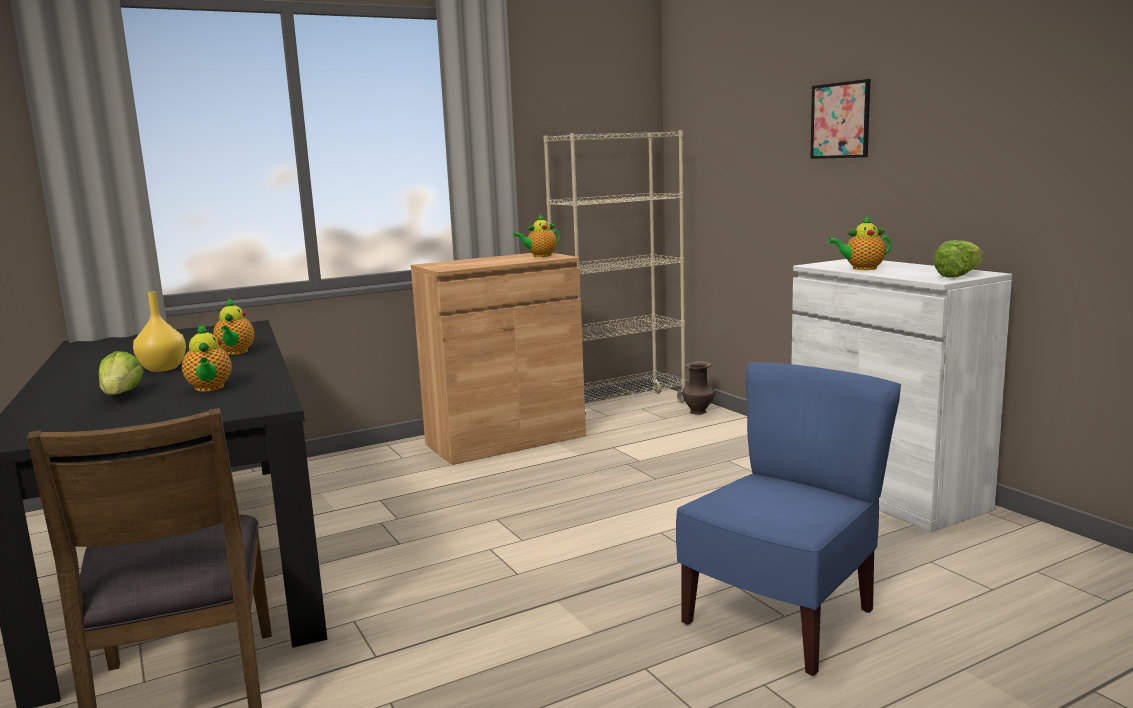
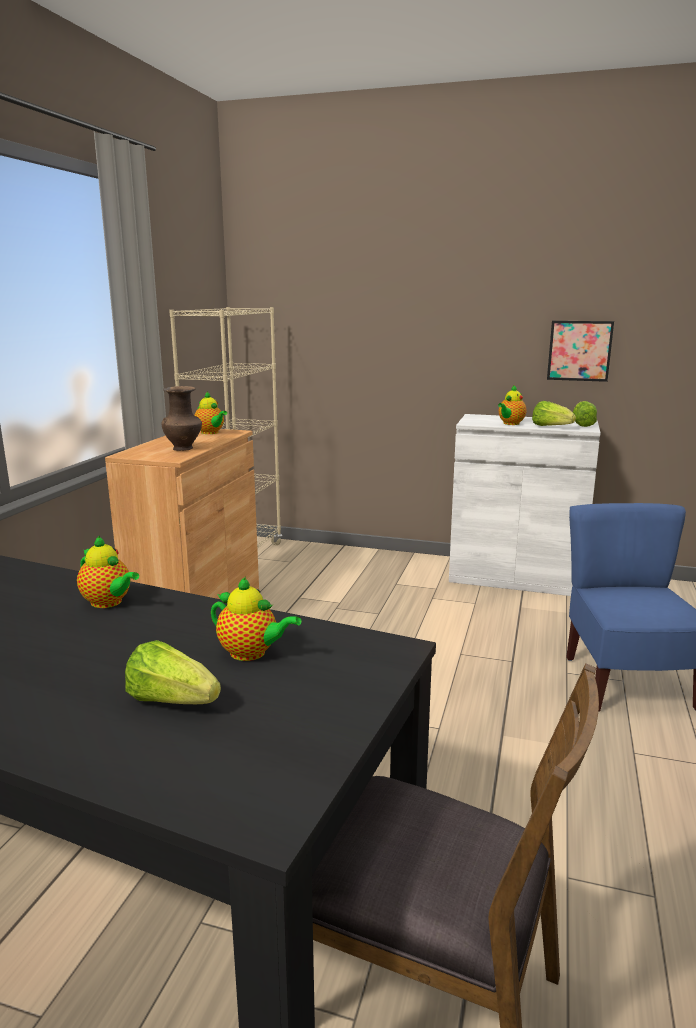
camera: 45 degrees left, 5 degrees up
yellow vase [133,291,186,372] -> none
teapot [513,214,560,257] -> teapot turned 60 degrees counterclockwise [194,391,227,434]
brown vase [682,361,715,415] -> brown vase moved to [162,386,202,451]
picture [810,79,870,159] -> picture moved to [547,321,614,382]
none -> lettuce [532,401,576,426]

